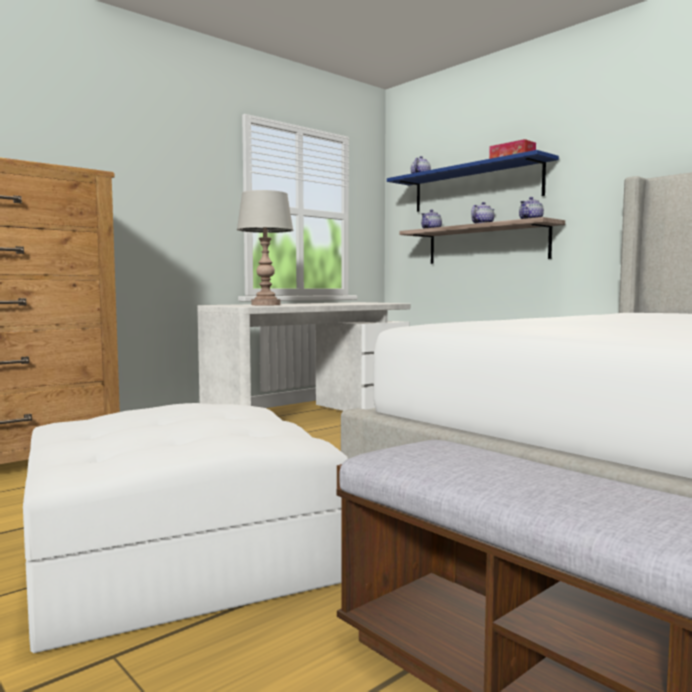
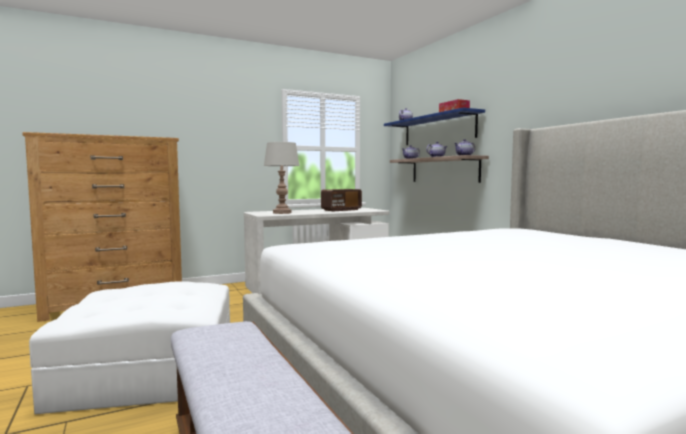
camera: 15 degrees right, 0 degrees up
none -> radio [321,189,362,211]

